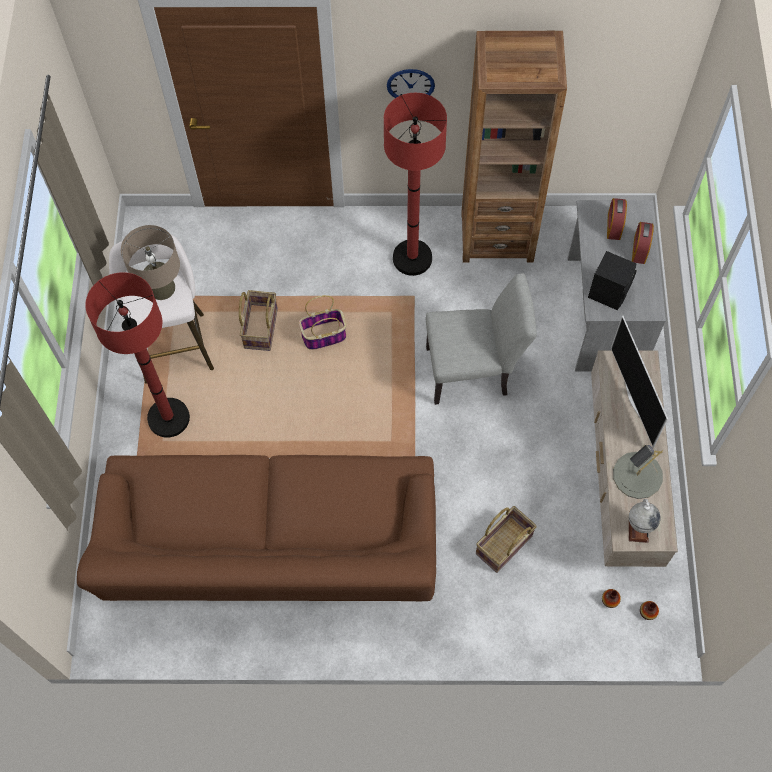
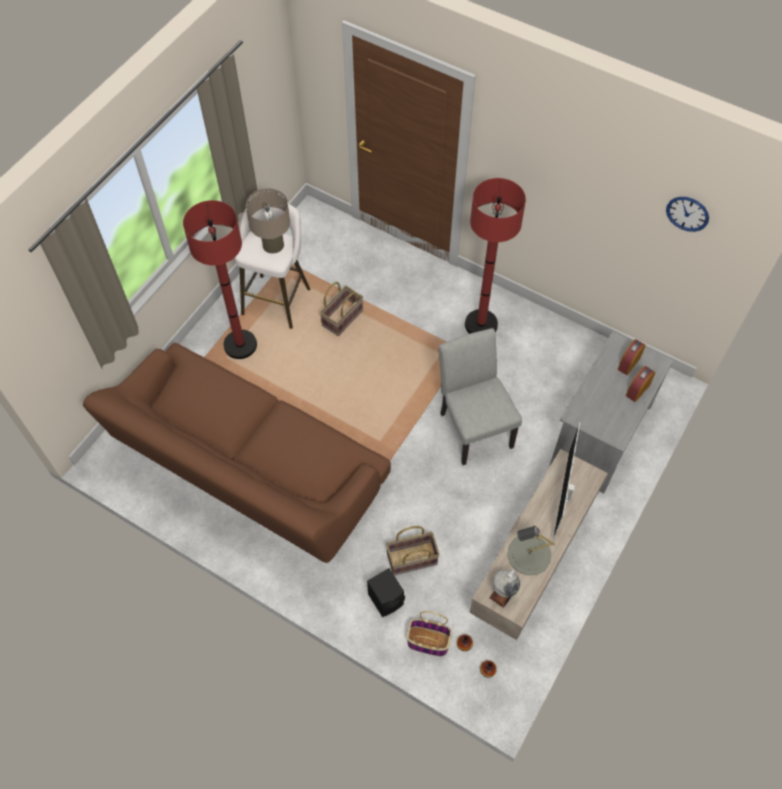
camera: 30 degrees right, 5 degrees down
basket [299,295,346,350] -> basket moved to [407,611,452,656]
wall clock [387,69,435,98] -> wall clock moved to [666,197,709,232]
grey chair [426,273,536,405] -> grey chair turned 135 degrees counterclockwise [438,328,522,465]
brown bookcase [461,31,567,262] -> none
black speaker [588,251,637,310] -> black speaker moved to [367,568,405,617]

